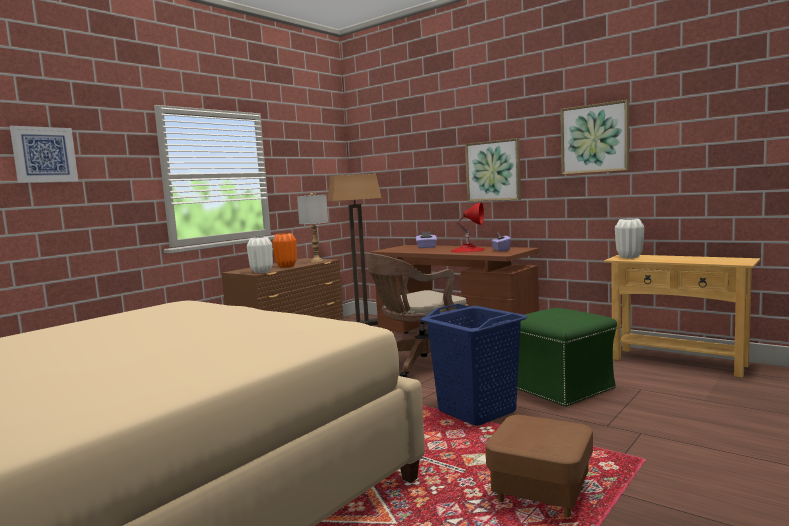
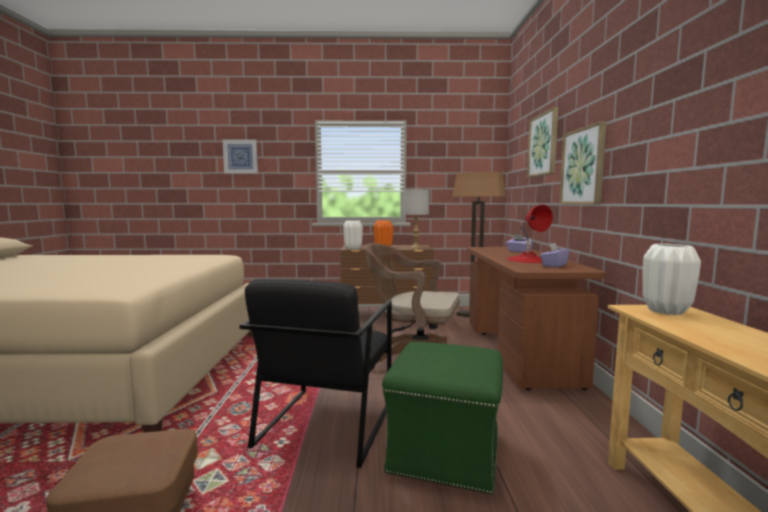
camera: 50 degrees right, 0 degrees up
blue laundry basket [420,304,527,426] -> black armchair [239,279,392,468]
picture [560,100,629,174] -> picture moved to [527,107,558,177]

